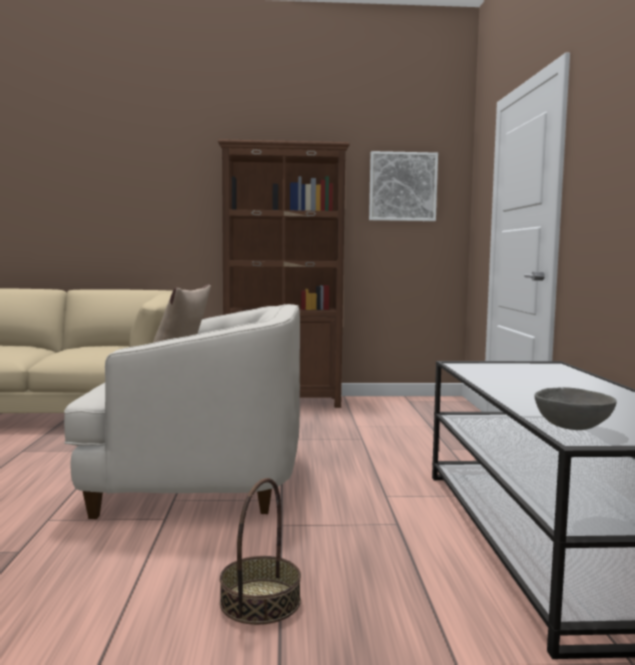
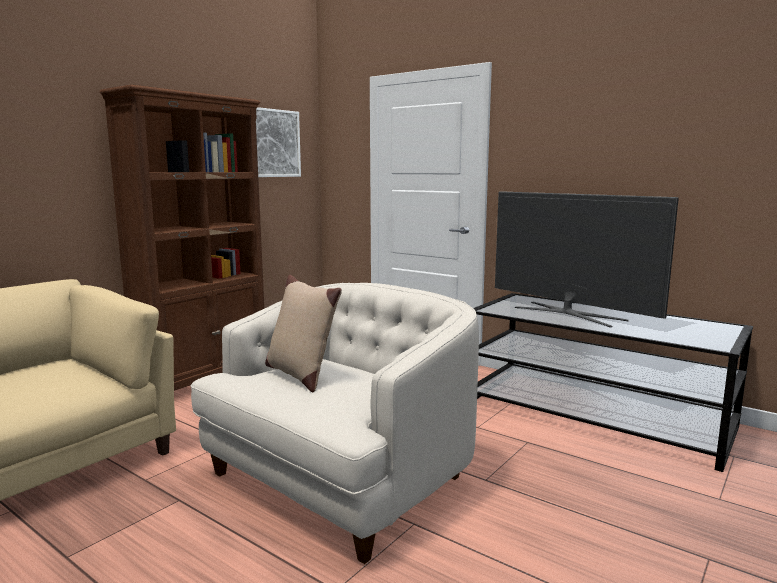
camera: 50 degrees left, 5 degrees up
basket [220,478,301,625] -> none
grey bowl [534,387,617,430] -> none
none -> television [495,191,679,327]

